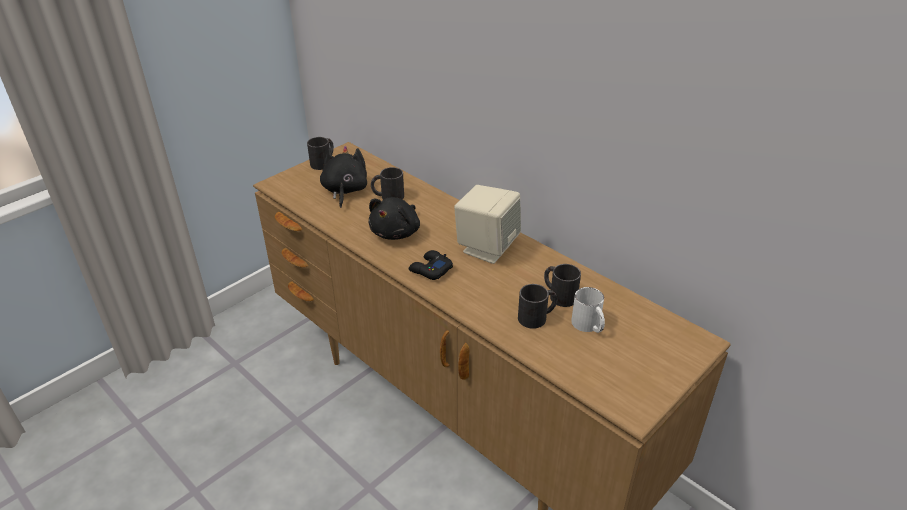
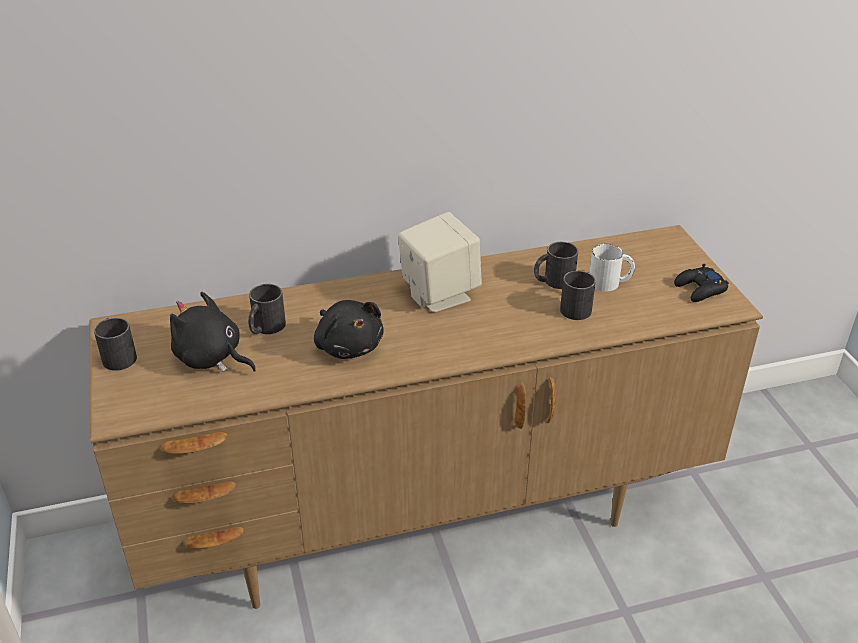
camera: 60 degrees left, 0 degrees up
black game controller [409,250,453,280] -> black game controller moved to [674,264,729,302]

